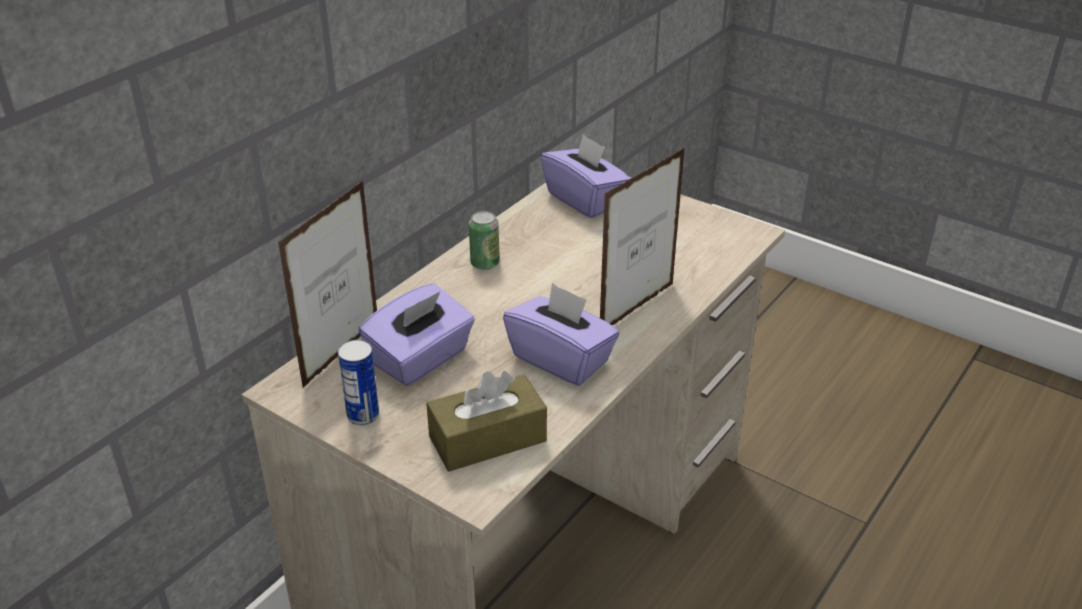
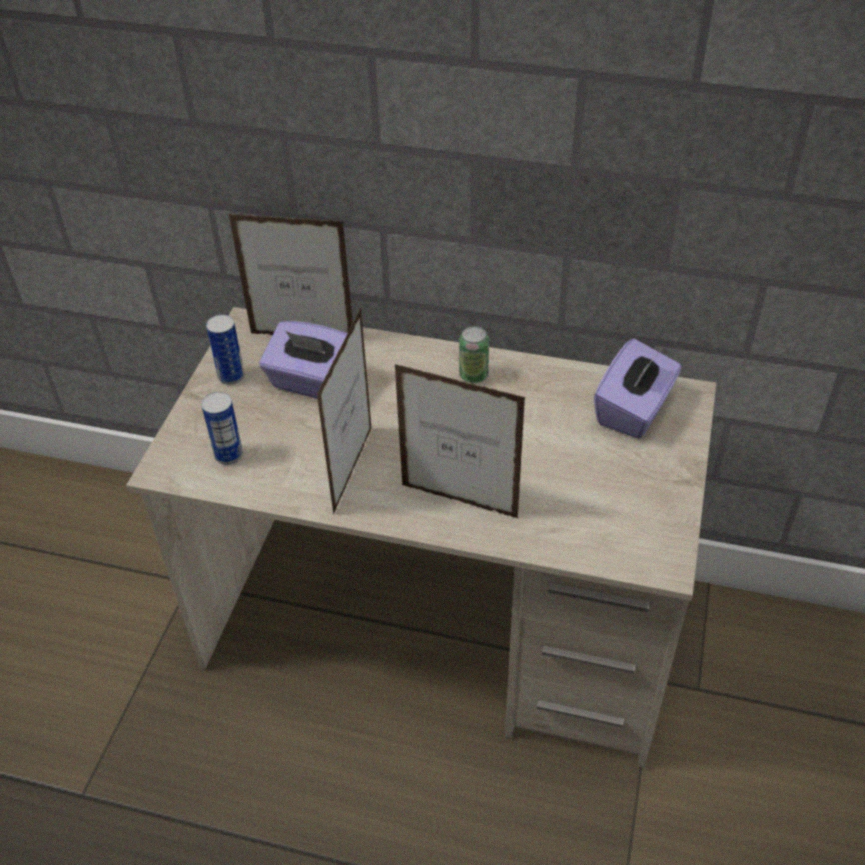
camera: 70 degrees right, 10 degrees up
brown tissue box [426,371,547,472] -> can [201,392,243,465]
purple tissue box [503,283,620,386] -> picture frame [317,308,372,515]

